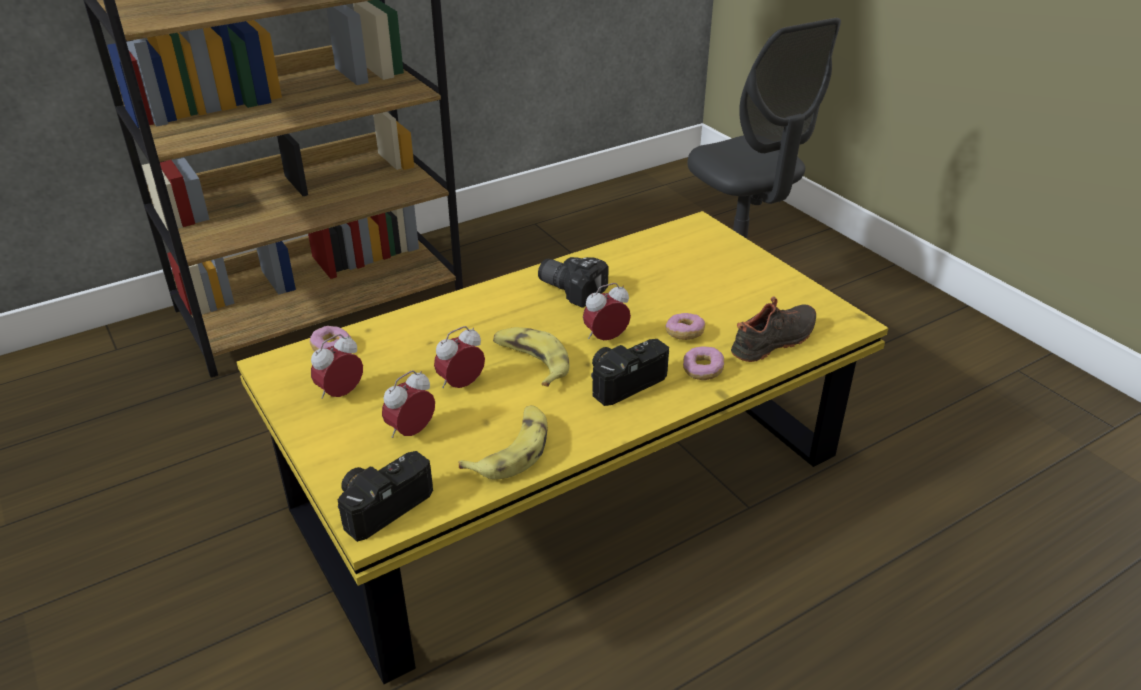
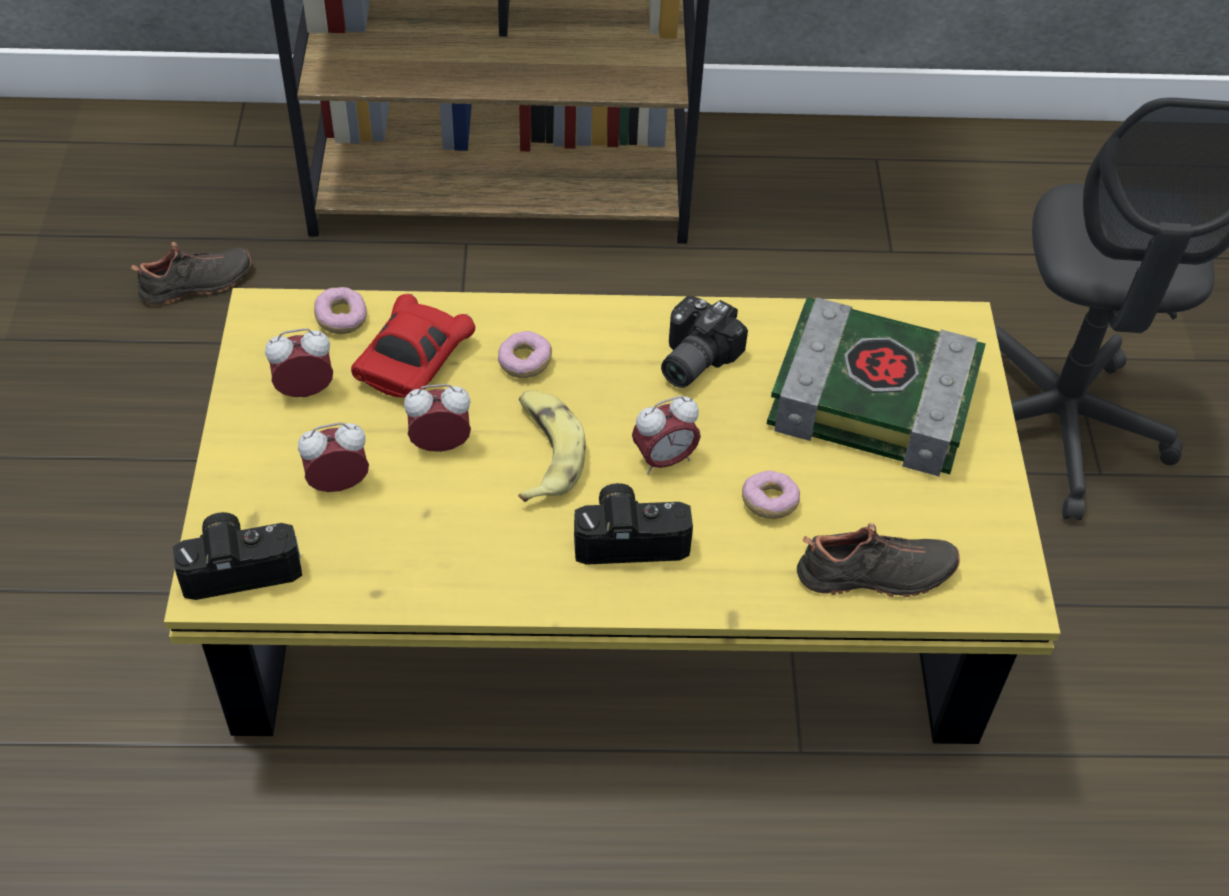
camera: 30 degrees right, 15 degrees up
banana [458,405,548,479] -> none
camera [538,257,609,308] -> camera turned 120 degrees counterclockwise [661,296,748,388]
alarm clock [583,283,631,340] -> alarm clock turned 150 degrees clockwise [632,396,701,475]
donut [683,346,724,380] -> donut moved to [498,331,552,378]
none -> black shoe [130,242,251,305]
none -> red toy car [351,294,475,398]
none -> book [767,297,986,476]

